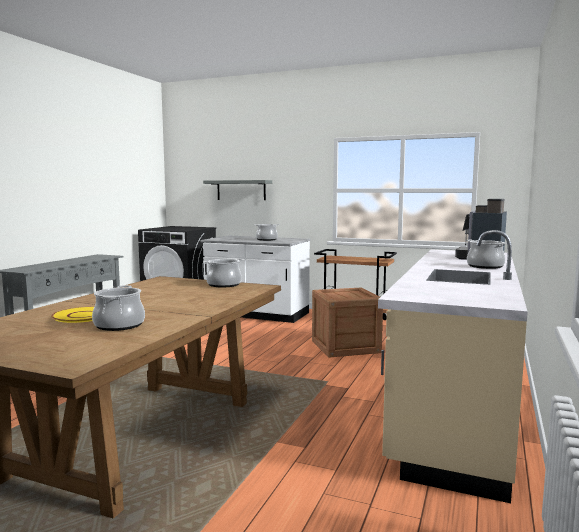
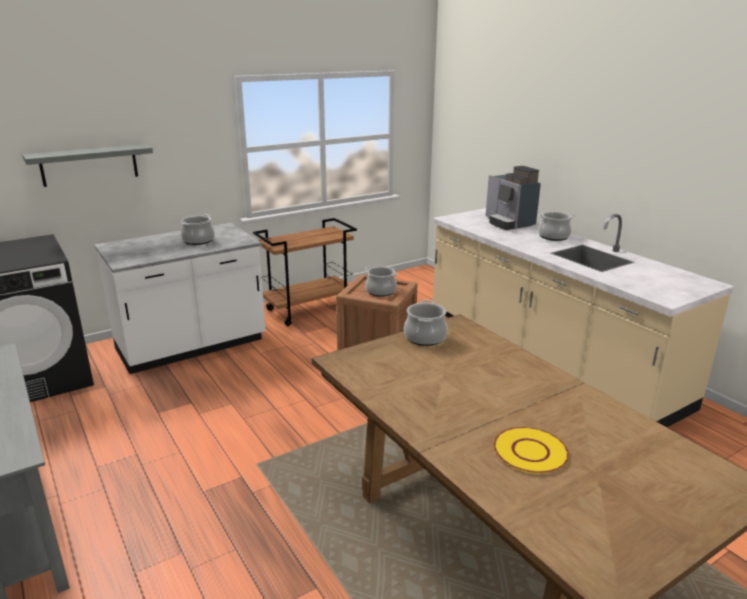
camera: 55 degrees left, 15 degrees up
cooking pot [92,285,145,331] -> cooking pot moved to [365,267,398,297]

